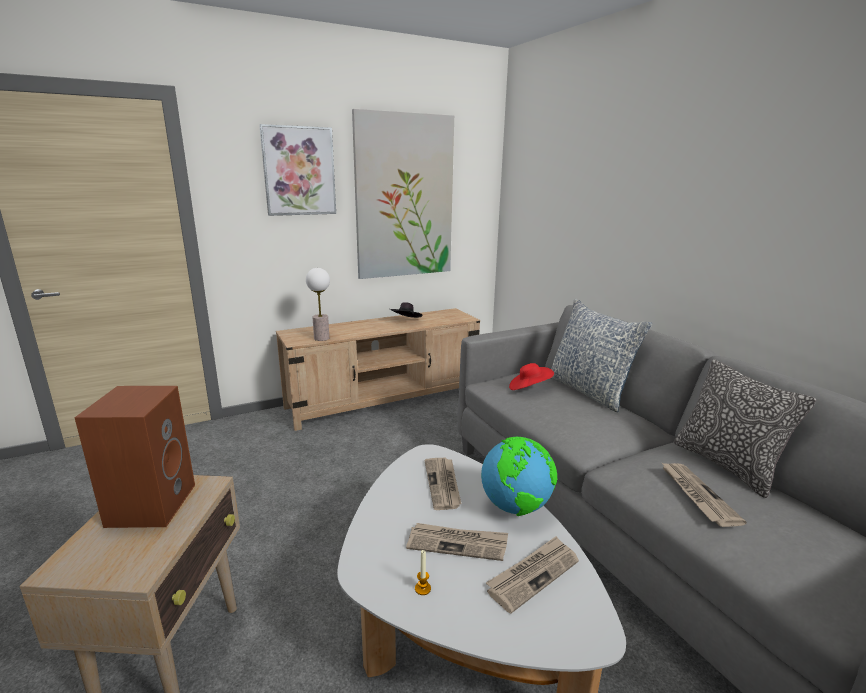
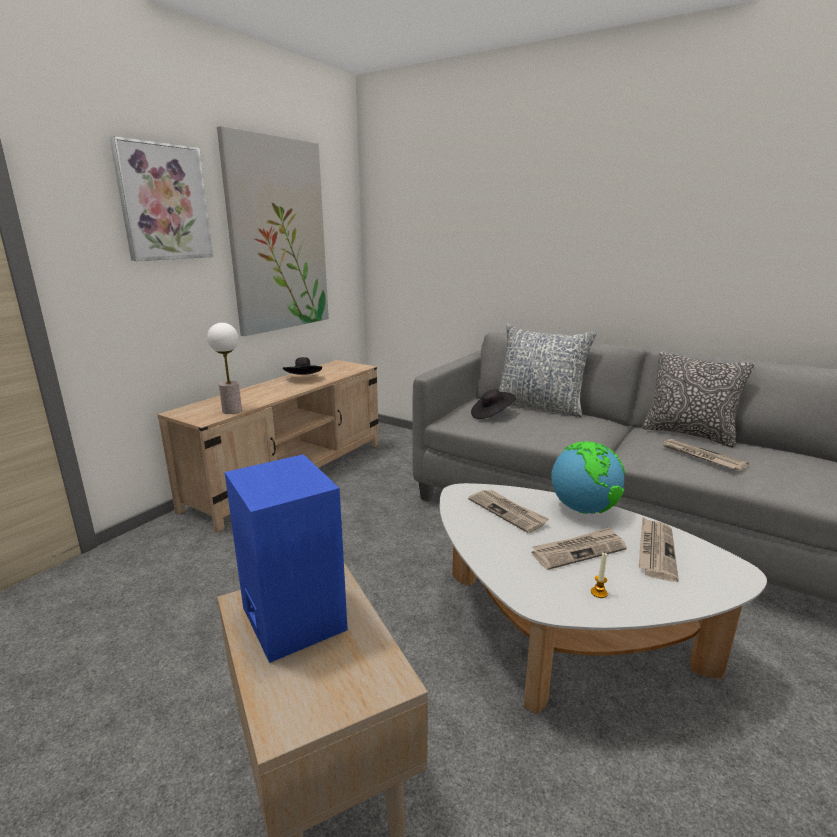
camera: 30 degrees left, 0 degrees up
brown speaker [74,386,195,528] -> blue speaker [225,454,348,663]
red hat [509,363,554,390] -> black hat [471,389,516,419]

